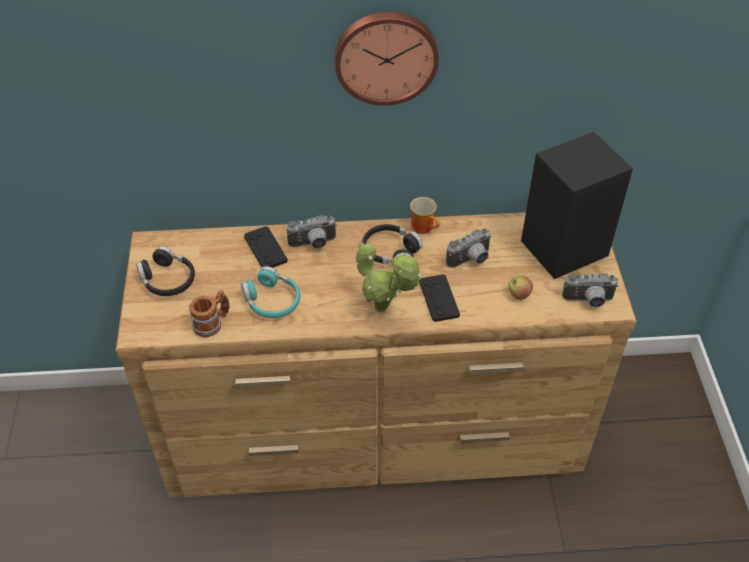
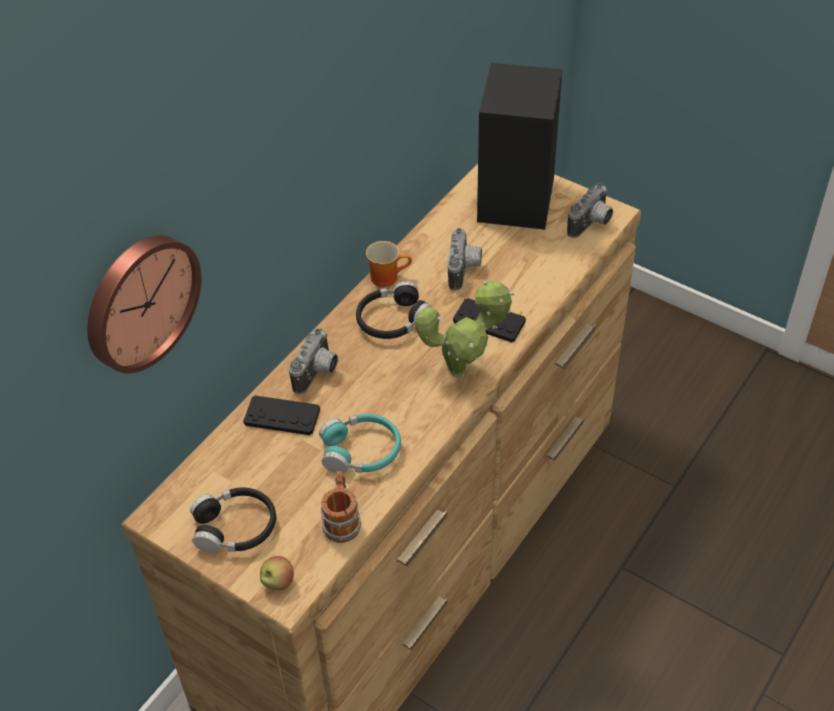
camera: 50 degrees left, 0 degrees up
wall clock [335,11,439,106] -> wall clock moved to [87,235,201,373]
apple [508,276,533,300] -> apple moved to [260,556,294,590]

